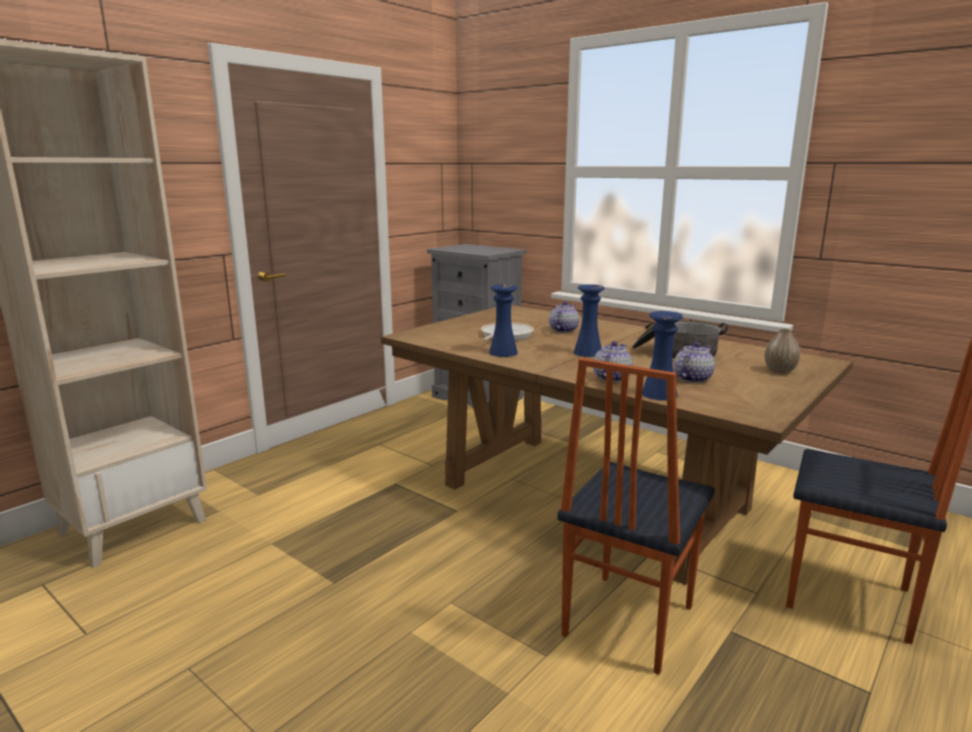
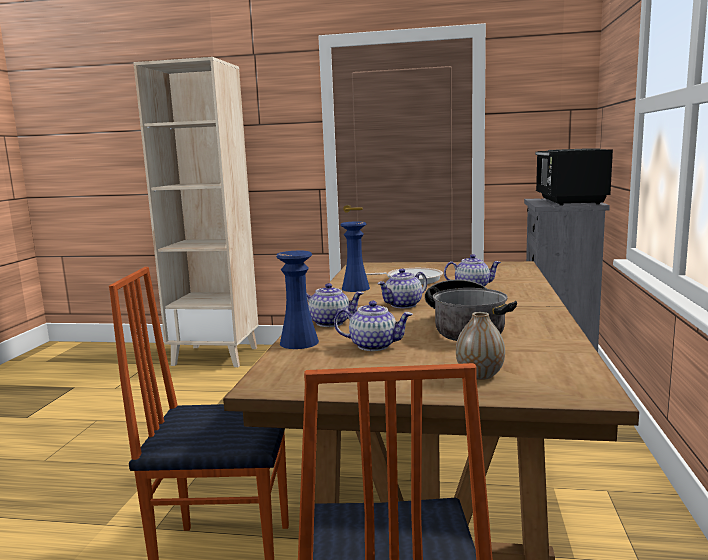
camera: 60 degrees right, 5 degrees down
blue vase [574,284,605,357] -> teapot [377,268,427,308]
none -> black microwave [535,148,613,205]

